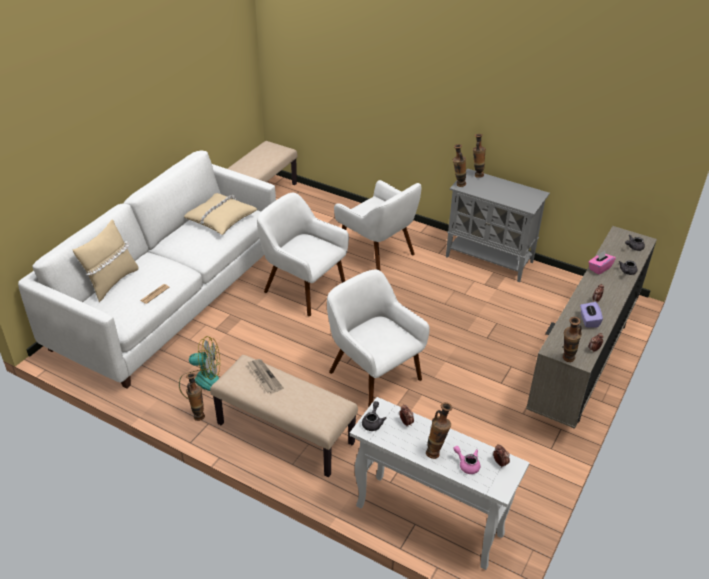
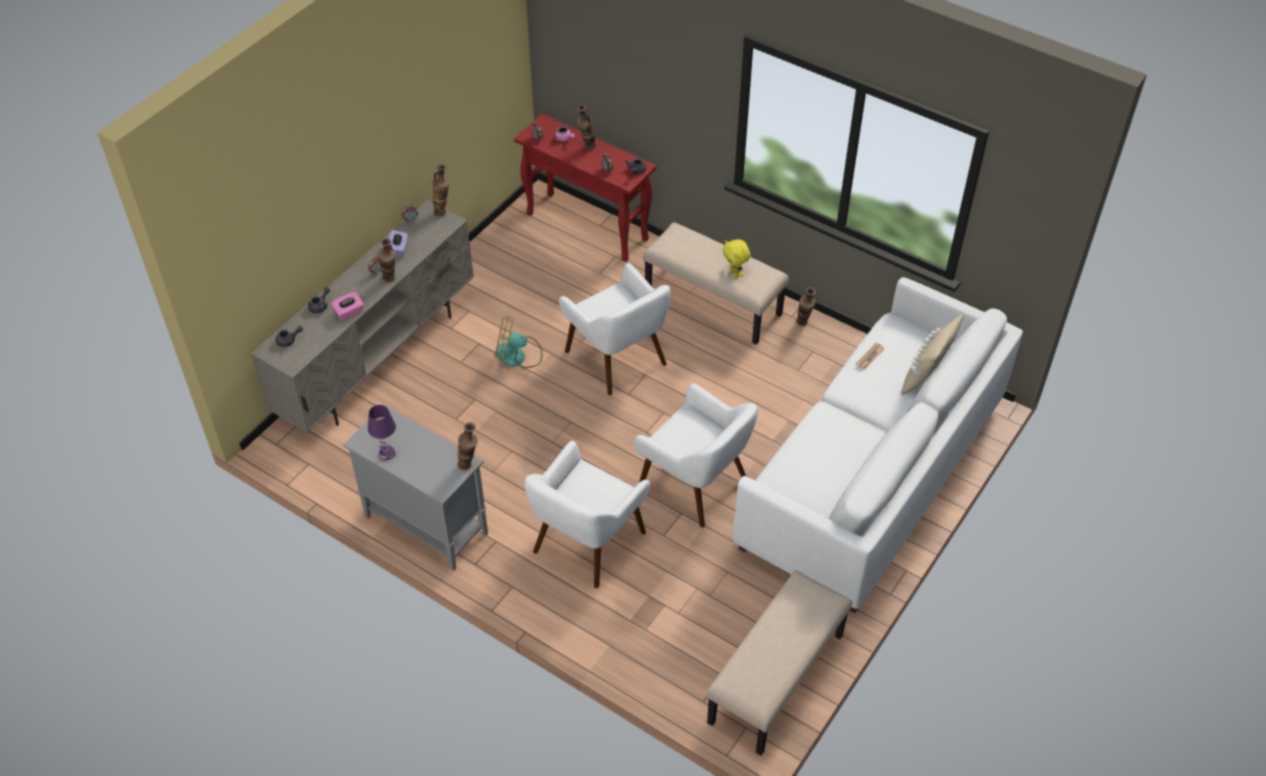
camera: 175 degrees left, 10 degrees up
fan [179,336,220,399] -> fan moved to [495,316,542,368]
beige pillow [184,193,258,235] -> none
newspaper [248,359,284,394] -> yellow plush toy [722,239,751,278]
white armchair [334,180,421,271] -> white armchair turned 105 degrees counterclockwise [525,441,650,588]
white console table [350,397,530,570] -> red console table [514,114,657,262]
vase [473,134,486,178] -> vase moved to [378,238,396,282]
none -> purple table lamp [368,405,396,460]

